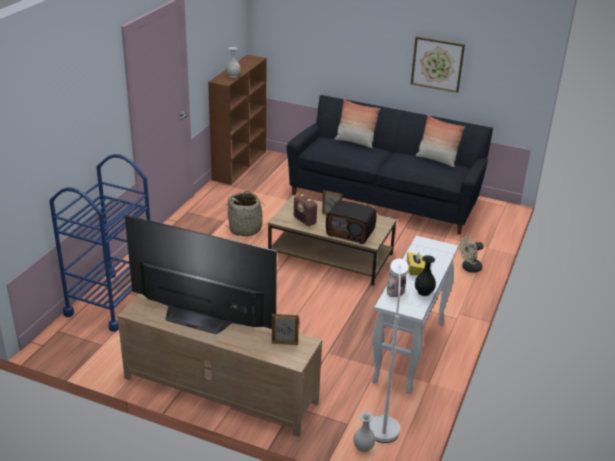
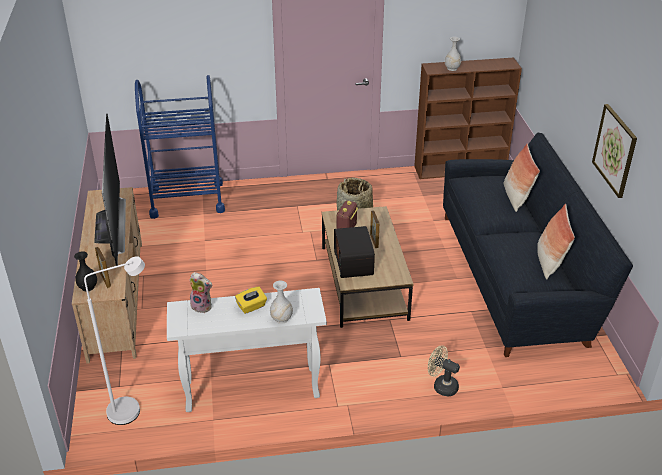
camera: 60 degrees right, 5 degrees up
white vase [353,412,375,452] -> white vase moved to [270,281,293,324]
black vase [415,255,436,296] -> black vase moved to [74,251,97,291]

